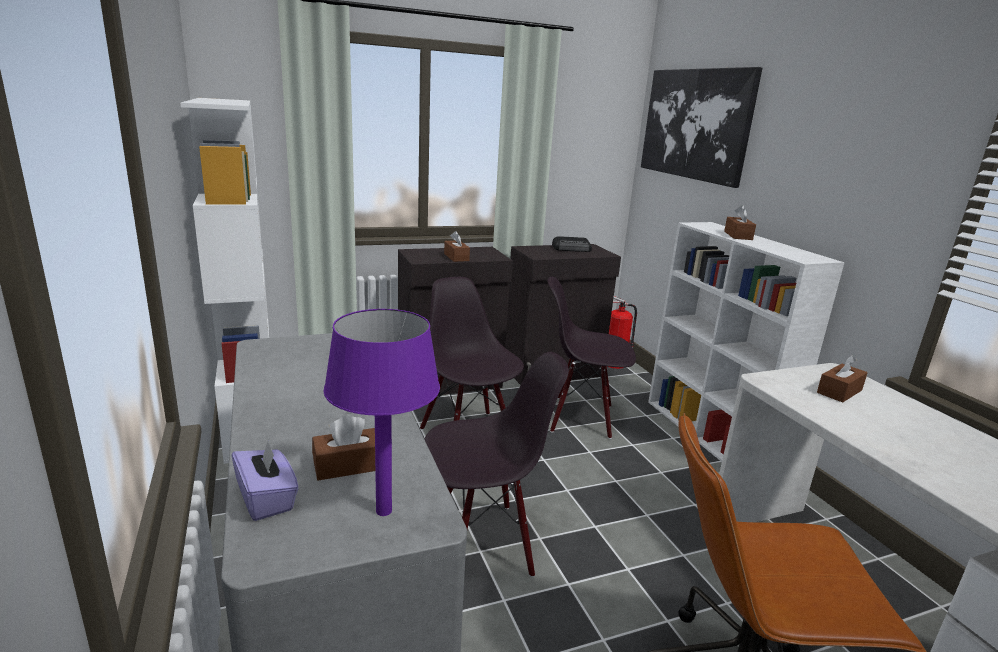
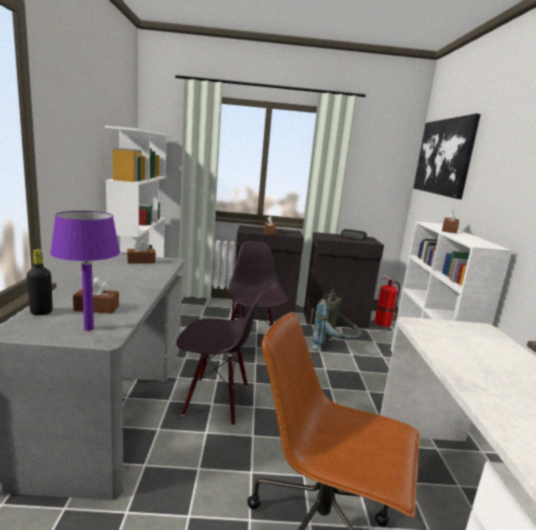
camera: 20 degrees right, 5 degrees down
purple tissue box [232,439,299,521] -> black bottle [27,249,53,315]
black chair [547,277,636,439] -> grey backpack [311,289,361,350]
brown tissue box [817,355,868,403] -> brown tissue box moved to [127,240,156,264]

